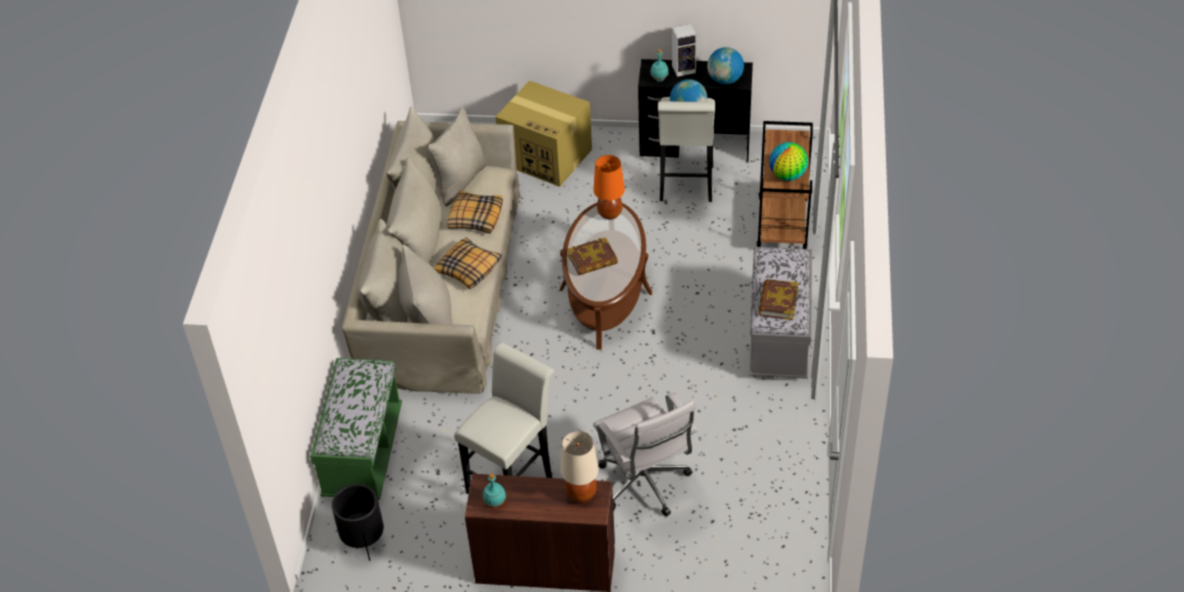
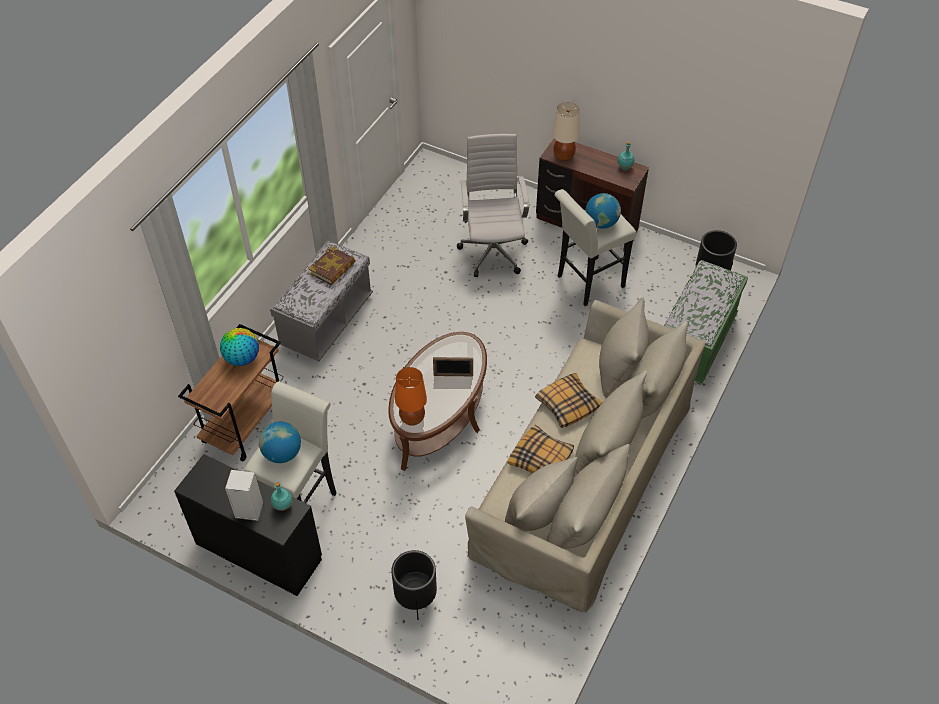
camera: 160 degrees left, 5 degrees up
cardboard box [495,81,592,187] -> black planter [391,550,437,620]
book [567,237,618,275] -> picture frame [433,357,473,376]
globe [707,47,744,84] -> globe moved to [586,193,621,229]

